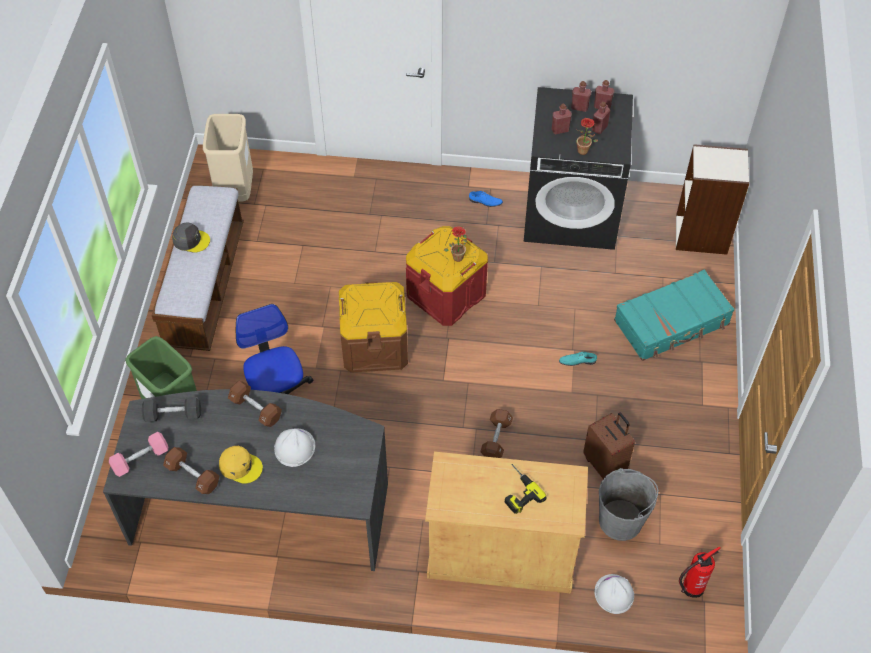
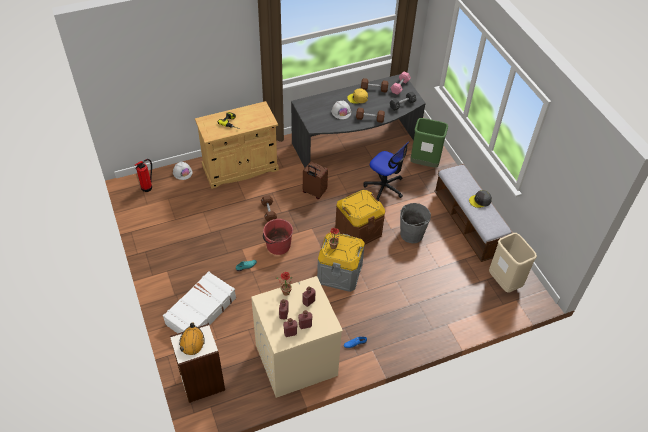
camera: 150 degrees right, 5 degrees down
red storage box [406,226,488,326] -> grey storage box [317,232,365,292]
black washing machine [524,87,633,250] -> beige washing machine [251,276,343,398]
brown suitcase [583,412,635,479] -> brown suitcase moved to [303,162,328,199]
grey bucket [599,468,658,541] -> grey bucket moved to [400,203,431,243]
turquoise suitcase [614,270,735,361] -> white suitcase [163,271,236,333]
none -> orange hard hat [179,322,205,355]
none -> red bucket [263,219,293,255]

